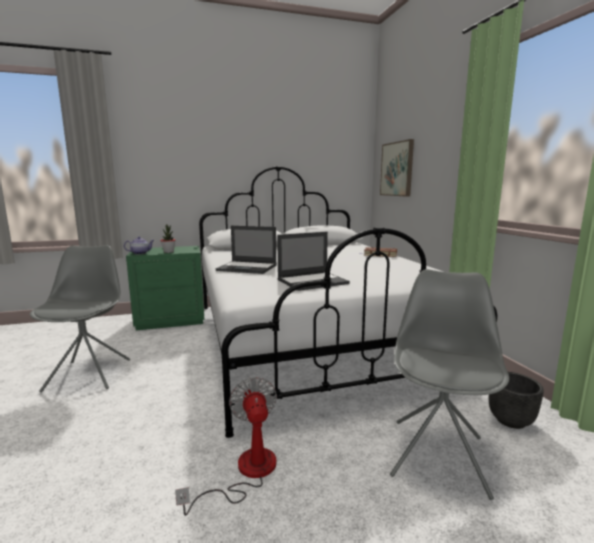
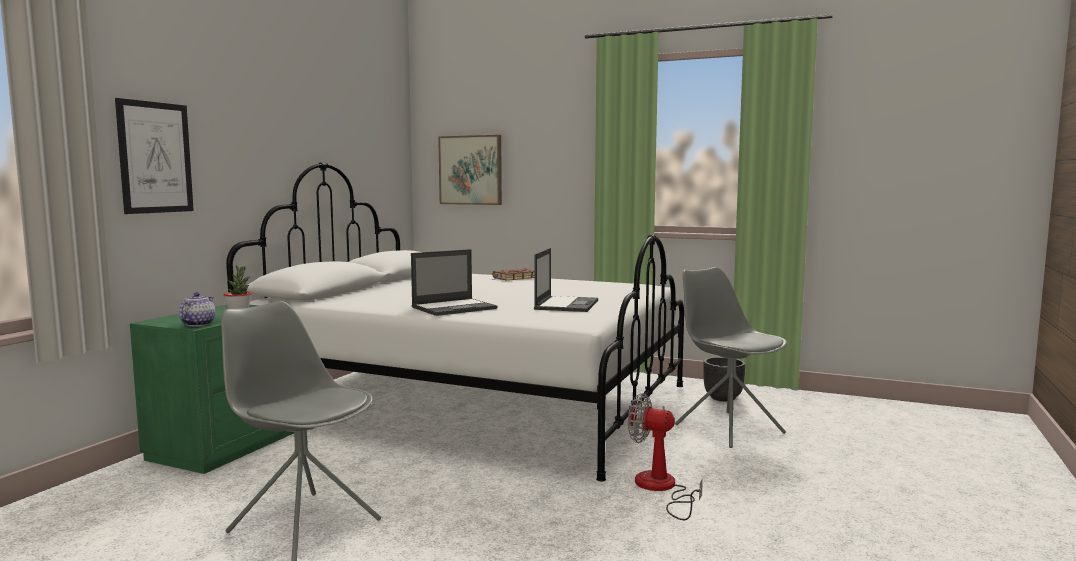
camera: 50 degrees left, 5 degrees down
none -> picture [115,98,194,214]

